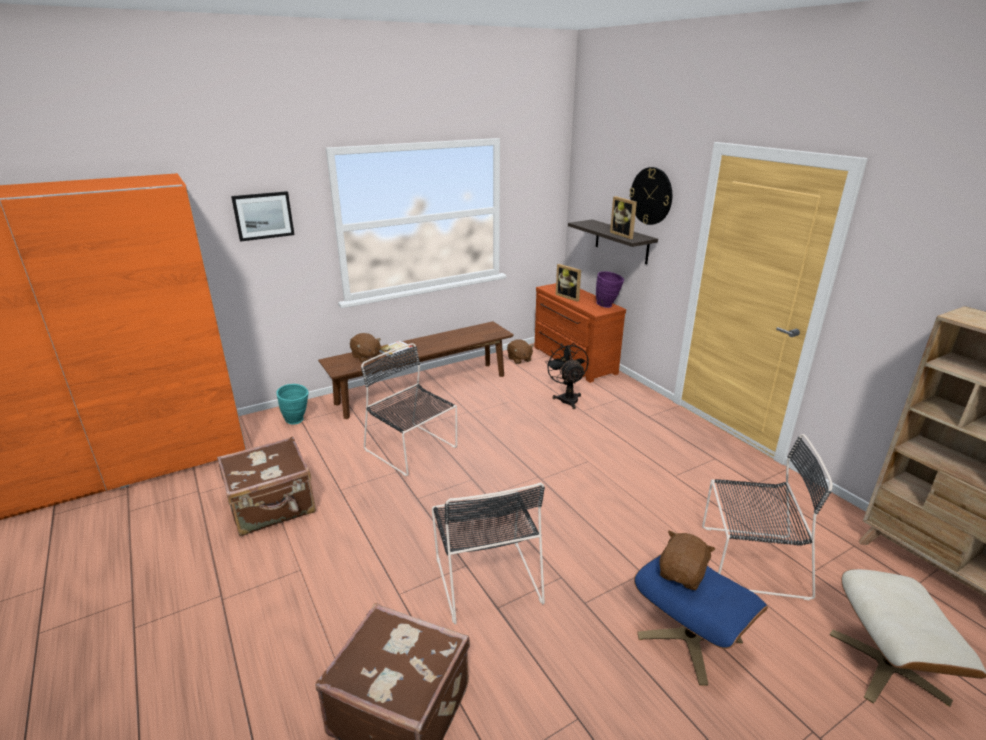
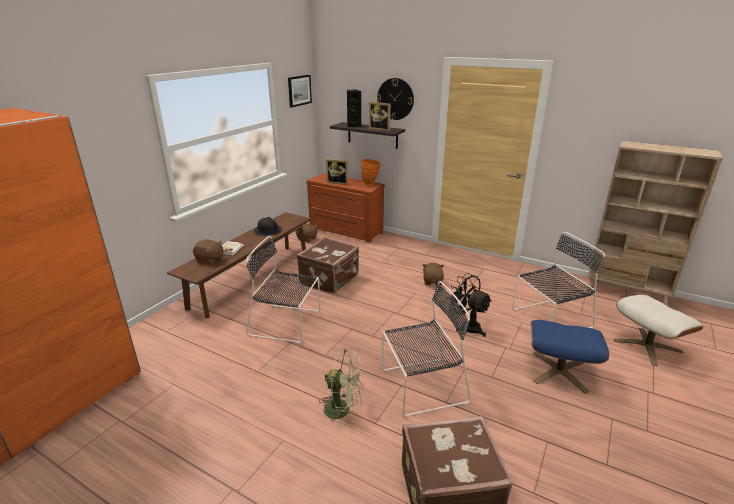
camera: 30 degrees left, 0 degrees up
brown suitcase [217,436,316,536] -> brown suitcase moved to [296,237,359,294]
picture [231,191,295,242] -> picture moved to [288,75,312,107]
turquoise vase [276,384,309,425] -> none
black chair [432,483,545,624] -> black chair turned 60 degrees counterclockwise [382,281,471,417]
black fan [545,343,588,409] -> black fan moved to [447,273,492,337]
purple vase [596,272,624,308] -> orange vase [361,159,381,185]
brown plush toy [659,530,715,590] -> brown plush toy moved to [423,263,444,285]
none -> black hat [254,217,282,236]
none -> green fan [319,348,363,429]
none -> black speaker [347,90,361,127]

